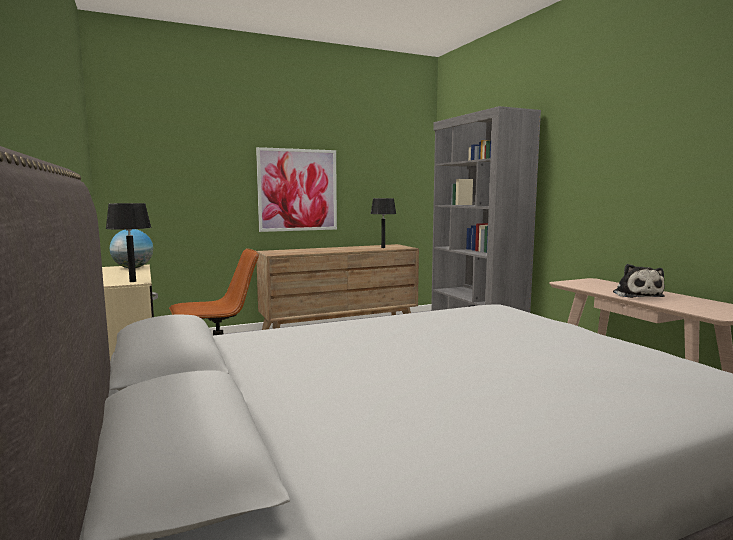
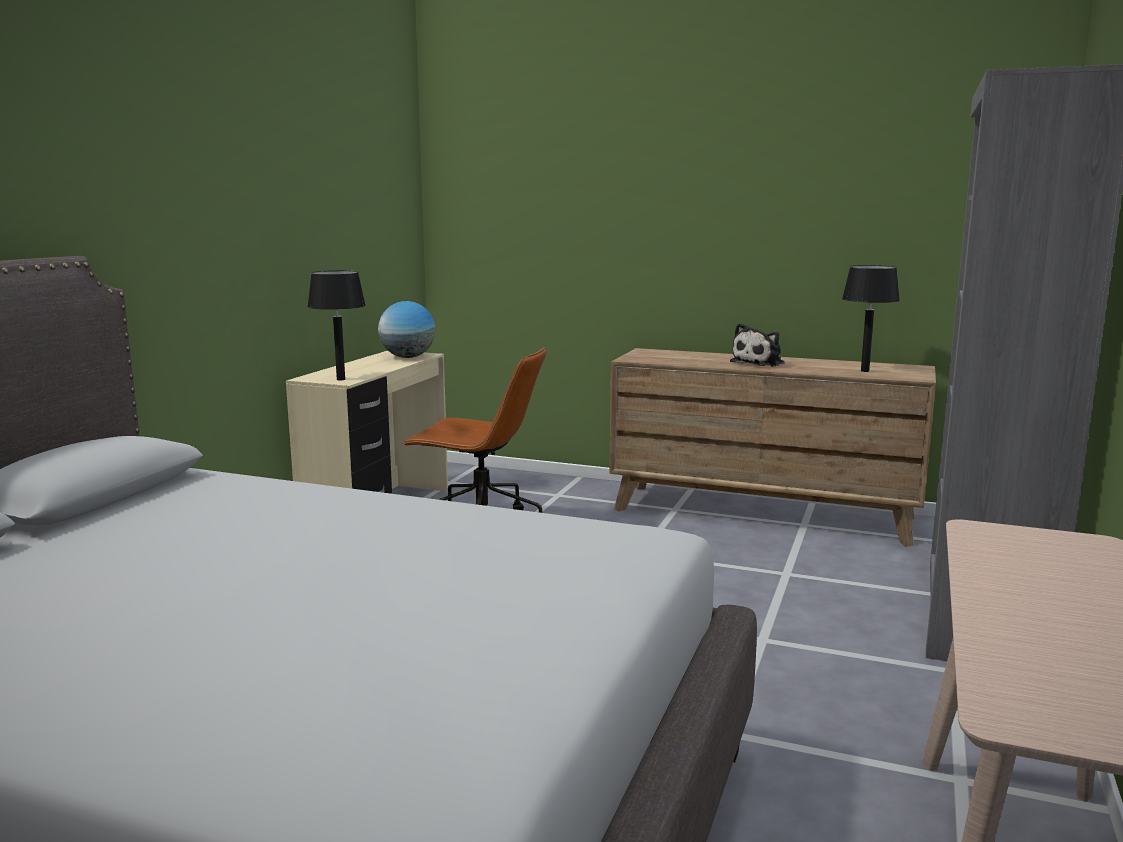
camera: 45 degrees right, 5 degrees up
picture [256,147,337,232] -> none
plush toy [613,264,665,298] -> plush toy moved to [730,323,785,367]

